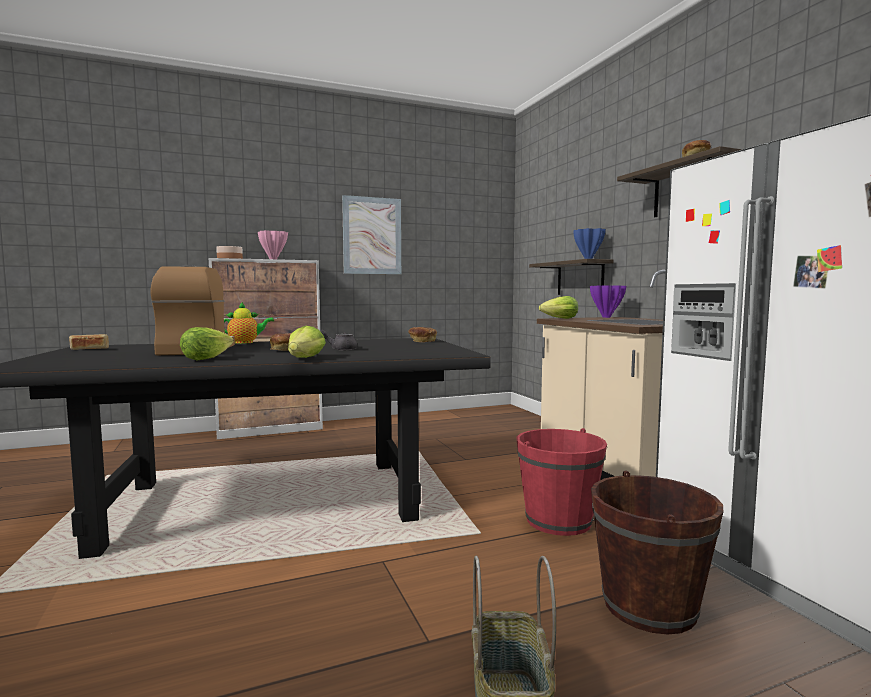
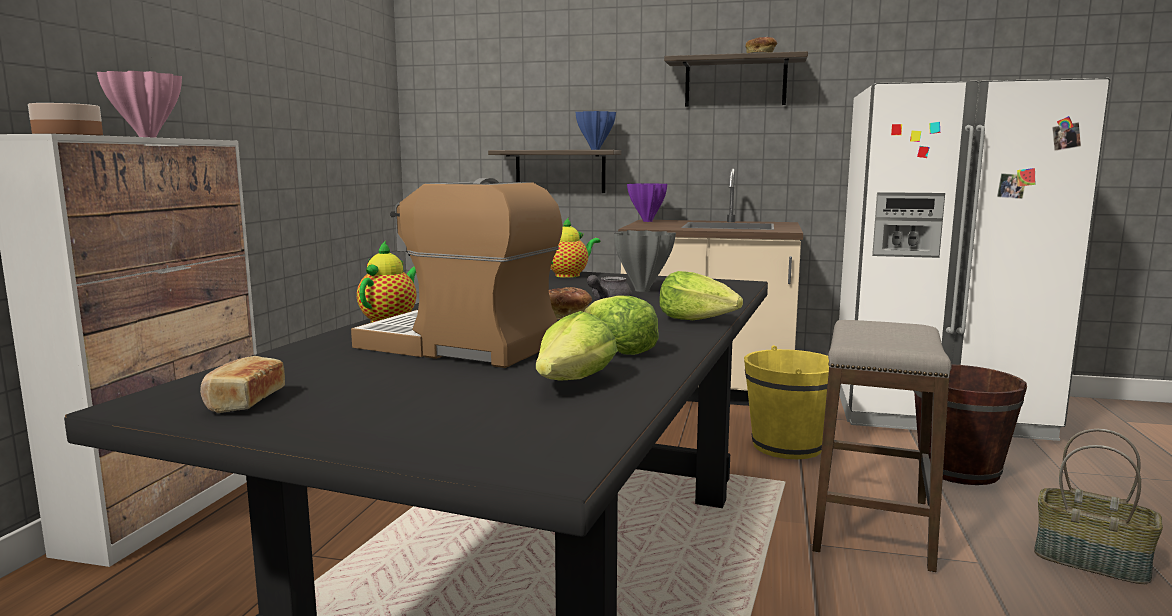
camera: 55 degrees left, 5 degrees up
picture [342,195,401,274] -> none
bread [408,327,437,342] -> teapot [551,218,600,278]
red bucket [517,428,607,536] -> yellow bucket [744,345,829,459]
lettuce [539,296,578,319] -> lettuce moved to [536,311,618,380]
none -> grey vase [614,230,676,292]
none -> stool [812,320,952,572]

